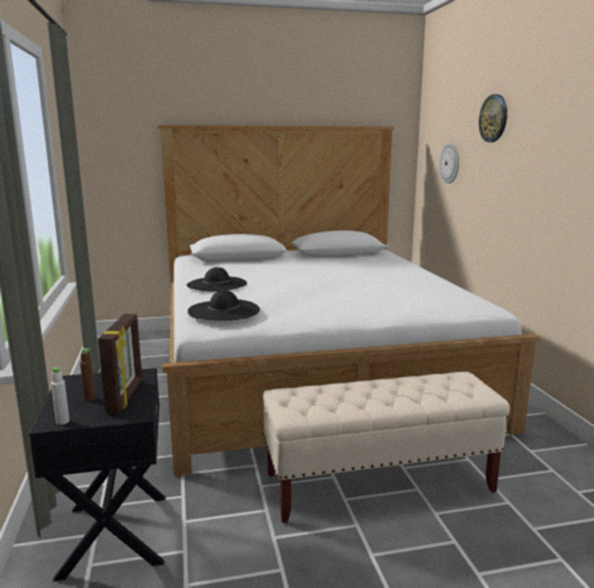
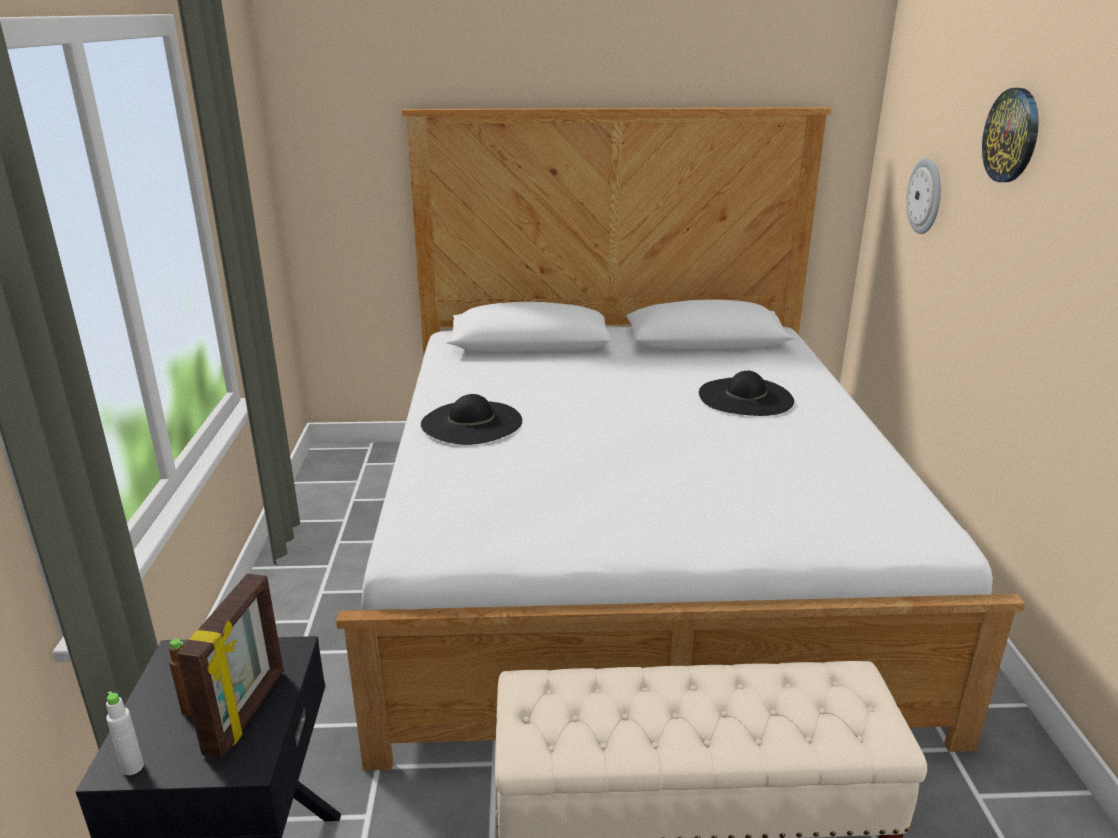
camera: 10 degrees right, 10 degrees up
black hat [188,290,260,321] -> black hat moved to [699,371,794,416]

